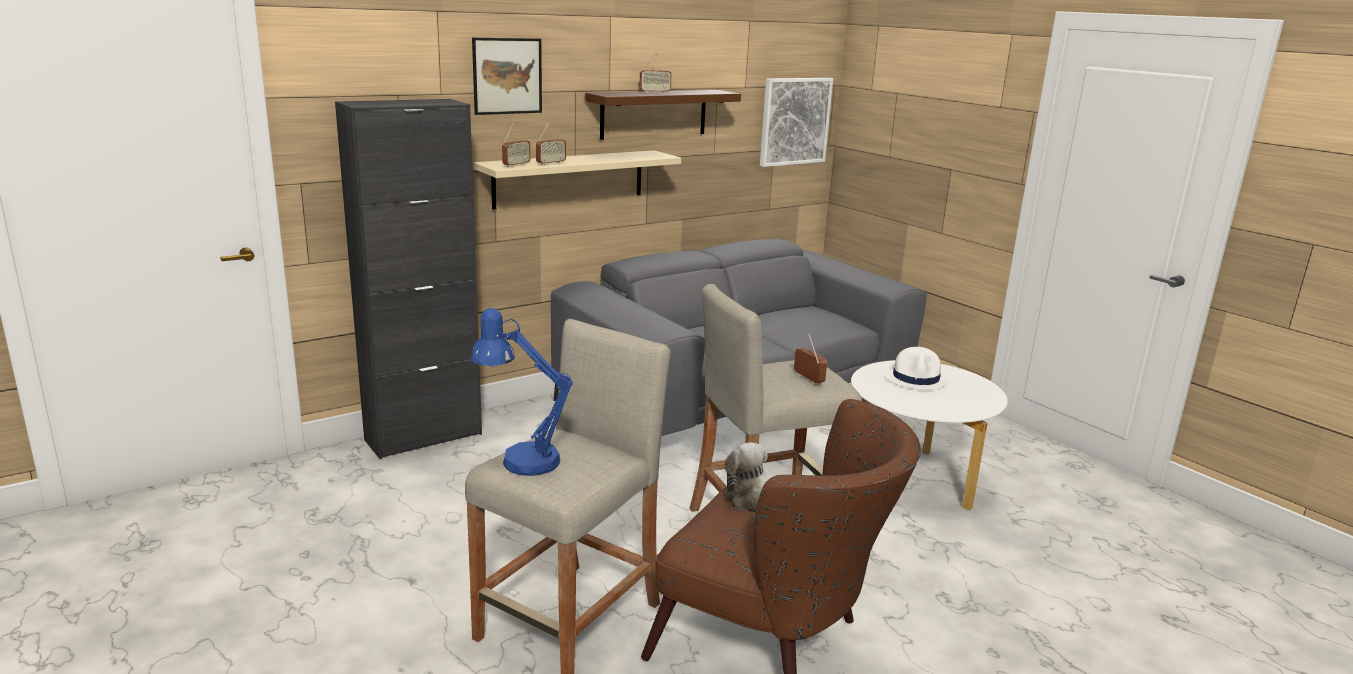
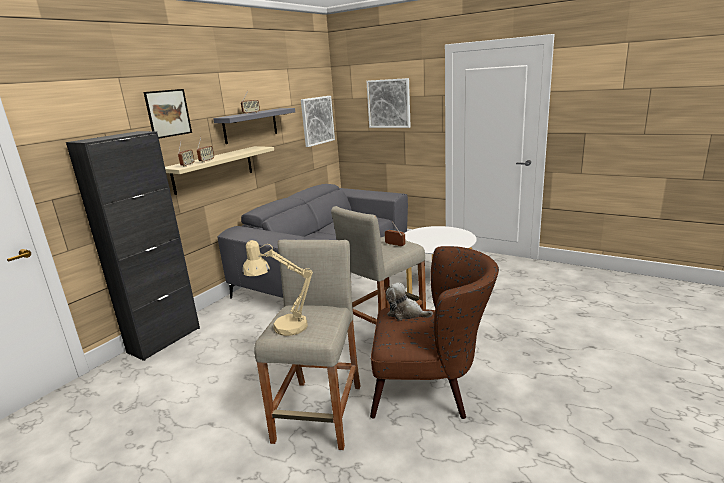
camera: 20 degrees left, 0 degrees up
blue table lamp [471,308,573,476] -> beige table lamp [243,240,313,336]
brown shelf [585,90,741,140] -> grey shelf [213,108,295,144]
white hat [884,347,949,390] -> none
none -> picture [367,78,411,128]

